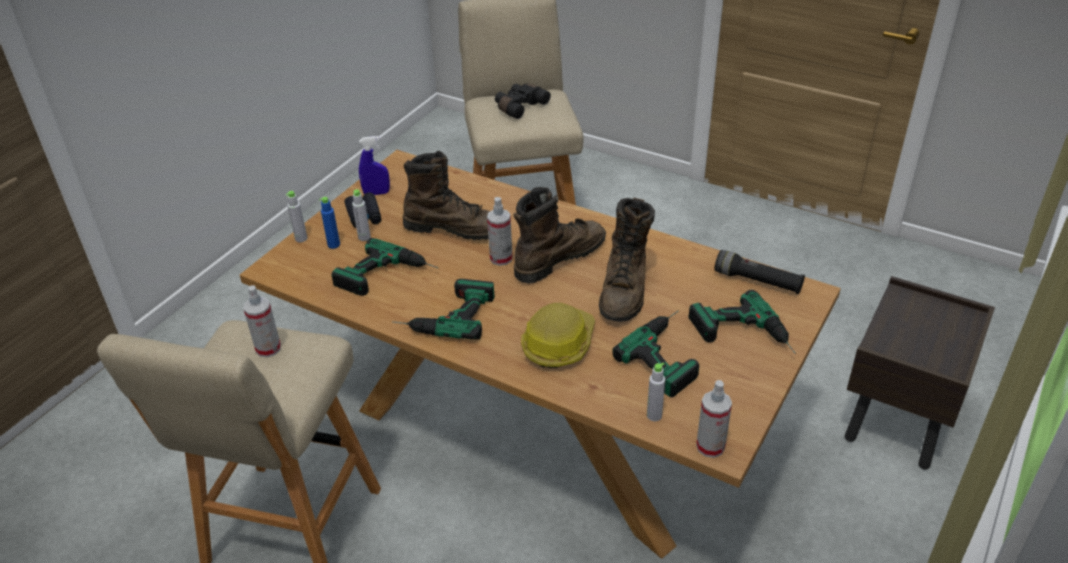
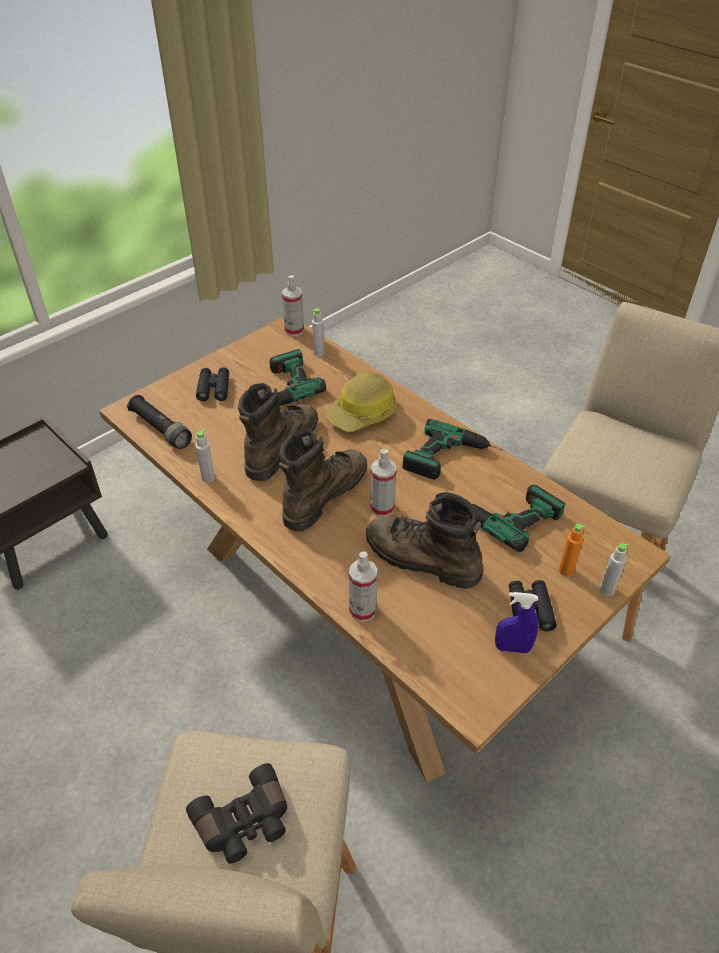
camera: 165 degrees left, 5 degrees up
spray bottle [243,285,281,358] -> spray bottle moved to [349,551,378,622]
blue bottle [319,197,340,249] -> orange bottle [559,524,586,577]
grey bottle [352,189,371,241] -> grey bottle moved to [195,430,215,483]
brown boot [514,187,606,284] -> brown boot turned 150 degrees clockwise [279,429,367,531]
power drill [688,290,796,354] -> black binoculars [196,367,229,401]

